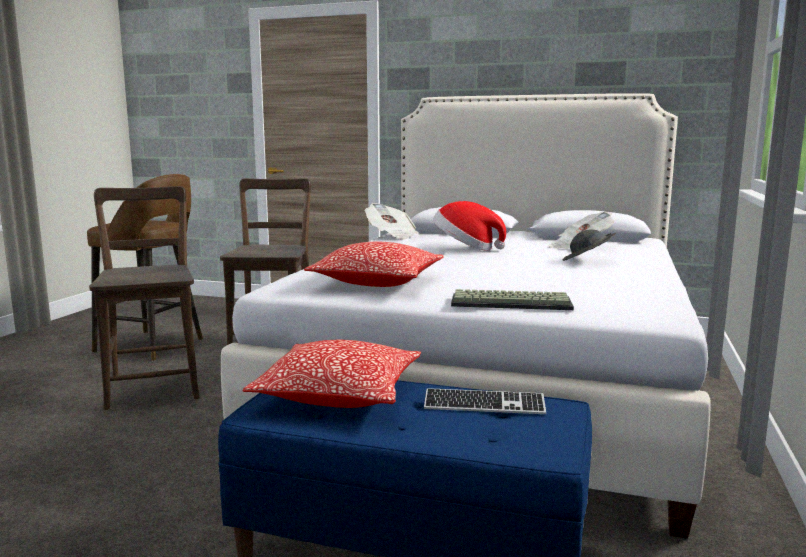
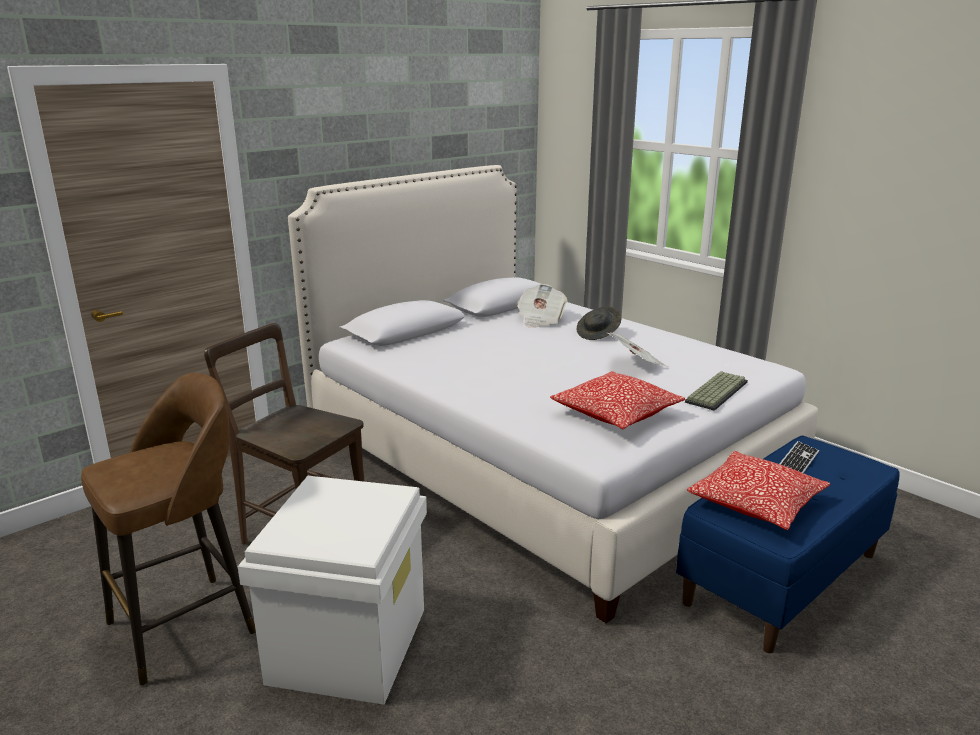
camera: 60 degrees left, 10 degrees up
brown chair [89,186,200,410] -> white storage box [238,476,427,705]
newspaper [364,203,419,240] -> newspaper moved to [607,333,669,367]
hat [433,201,506,251] -> none

